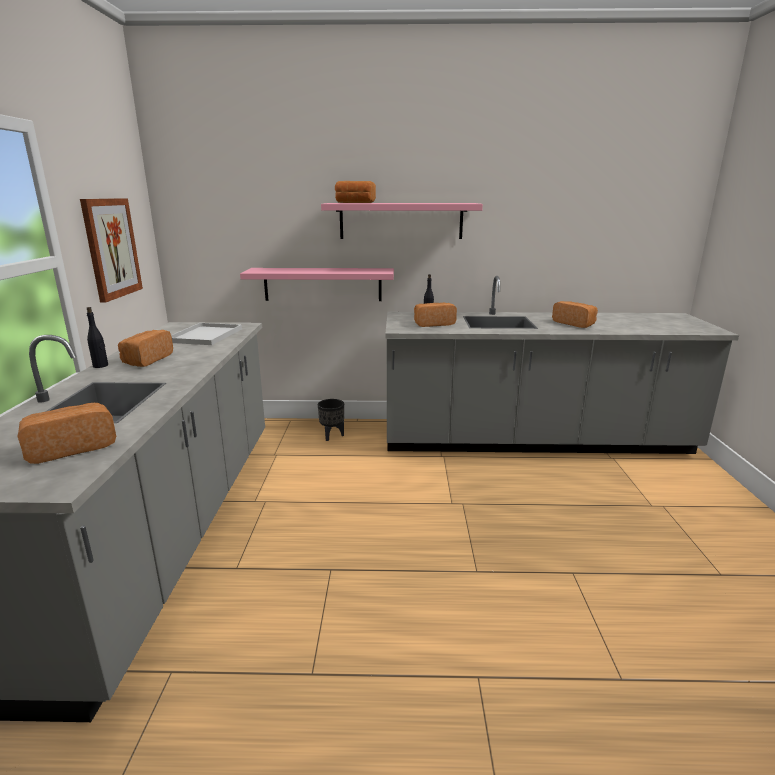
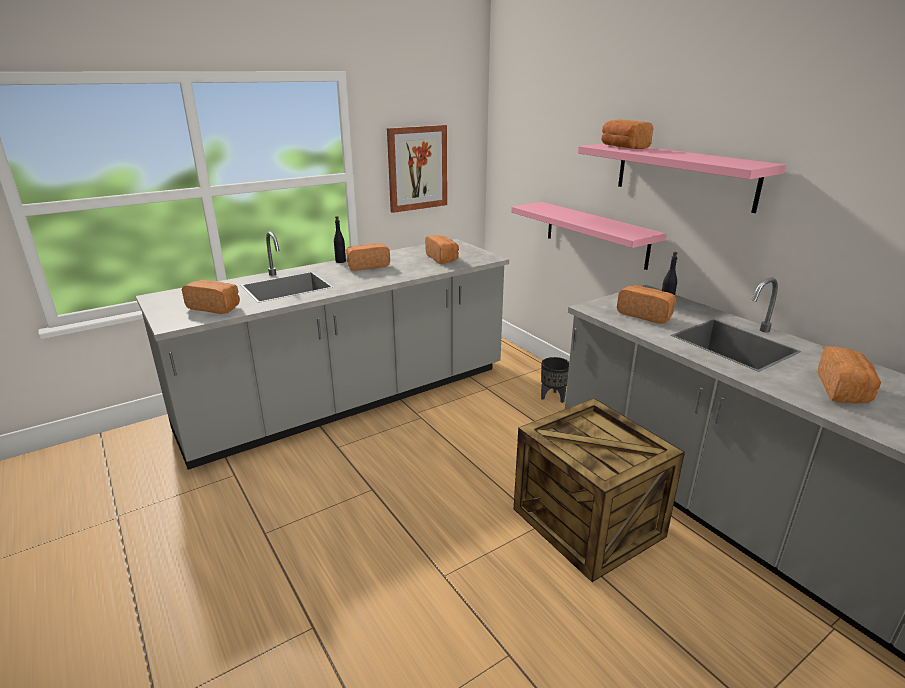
camera: 55 degrees right, 5 degrees up
white tray [171,323,242,345] -> bread [425,235,459,264]
none -> crate [514,398,685,582]

